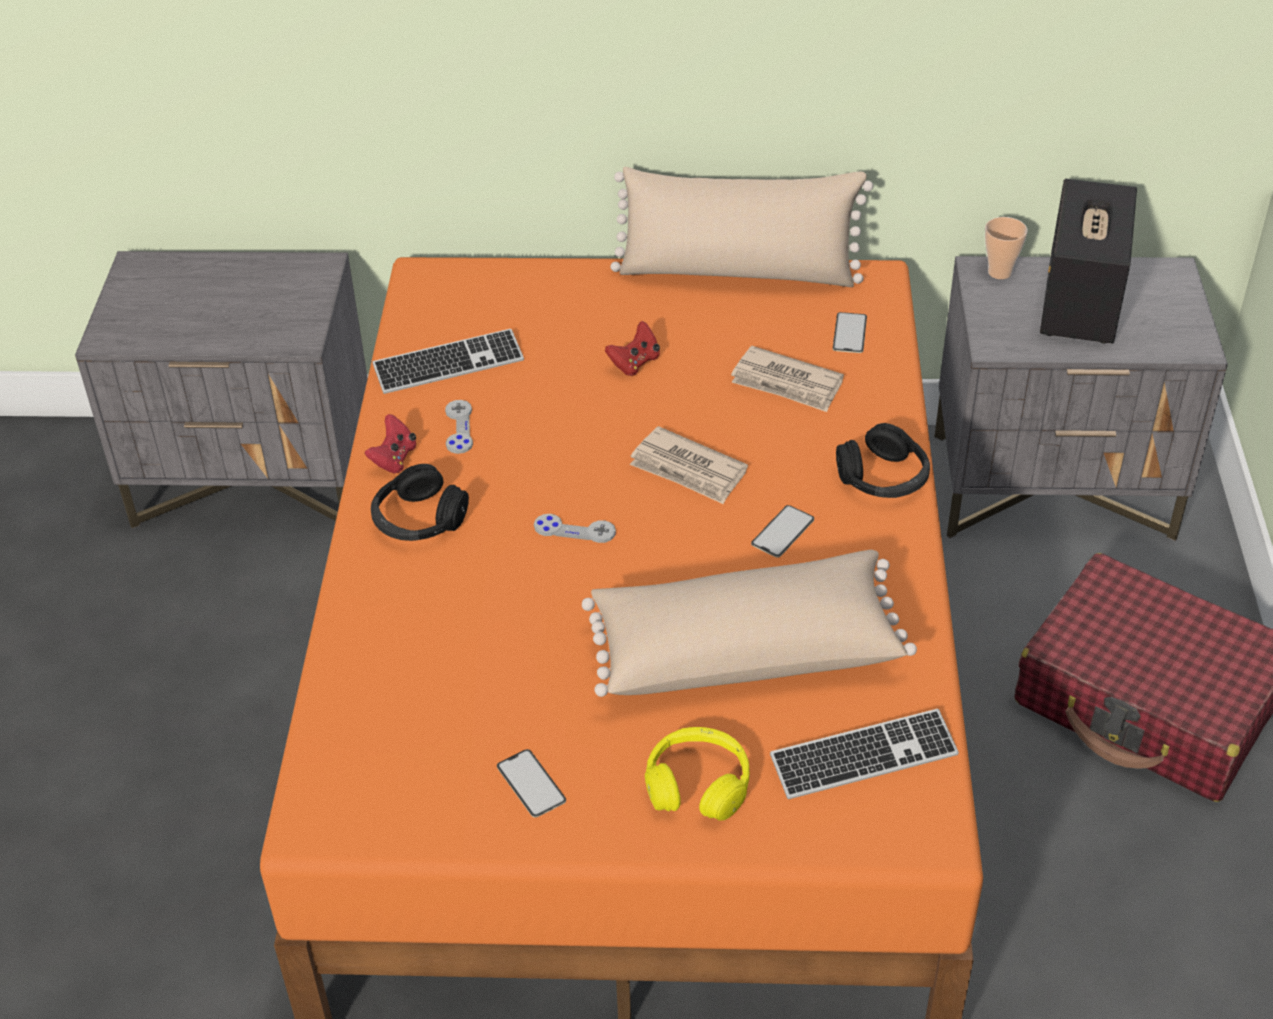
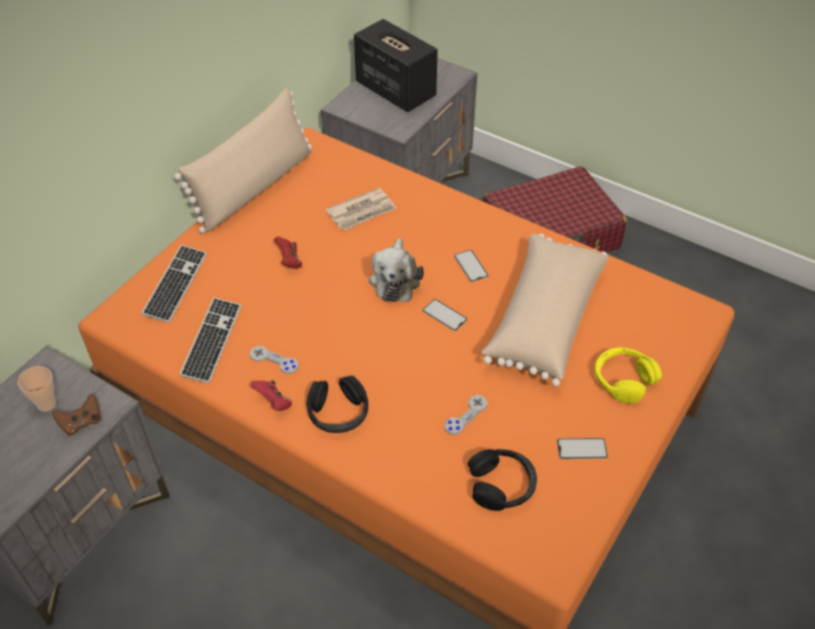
camera: 60 degrees left, 5 degrees up
grey game controller [534,514,616,543] -> grey game controller moved to [444,395,487,435]
newspaper [630,426,748,504] -> plush toy [369,238,424,302]
keyboard [770,709,959,799] -> keyboard moved to [141,245,207,323]
phone [833,312,867,353] -> phone moved to [423,299,467,331]
black headphones [836,423,930,498] -> black headphones moved to [468,449,537,511]
cup [985,217,1028,279] -> cup moved to [18,366,56,412]
none -> brown game controller [53,394,101,435]

